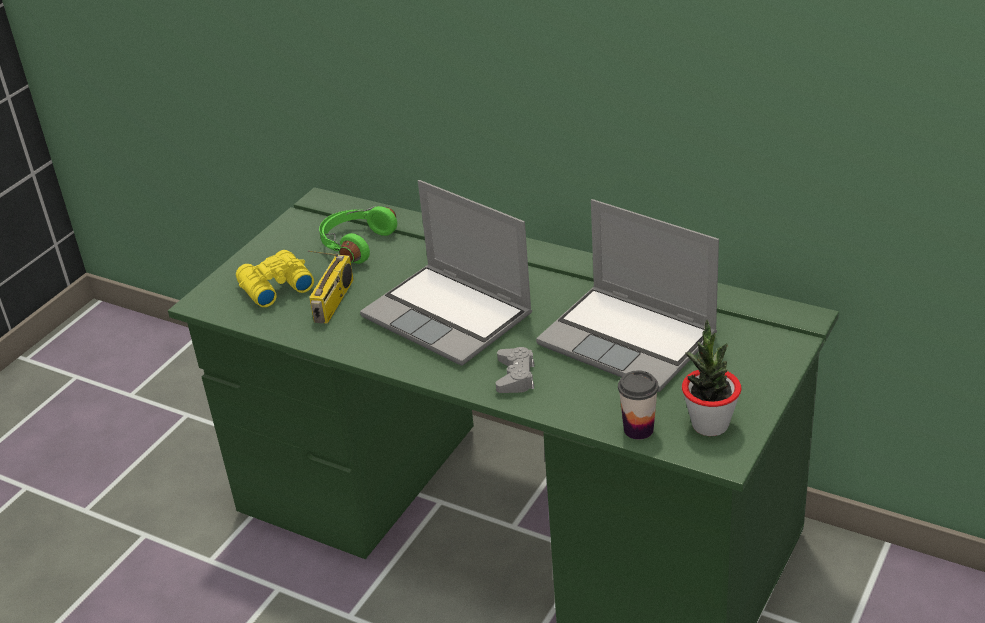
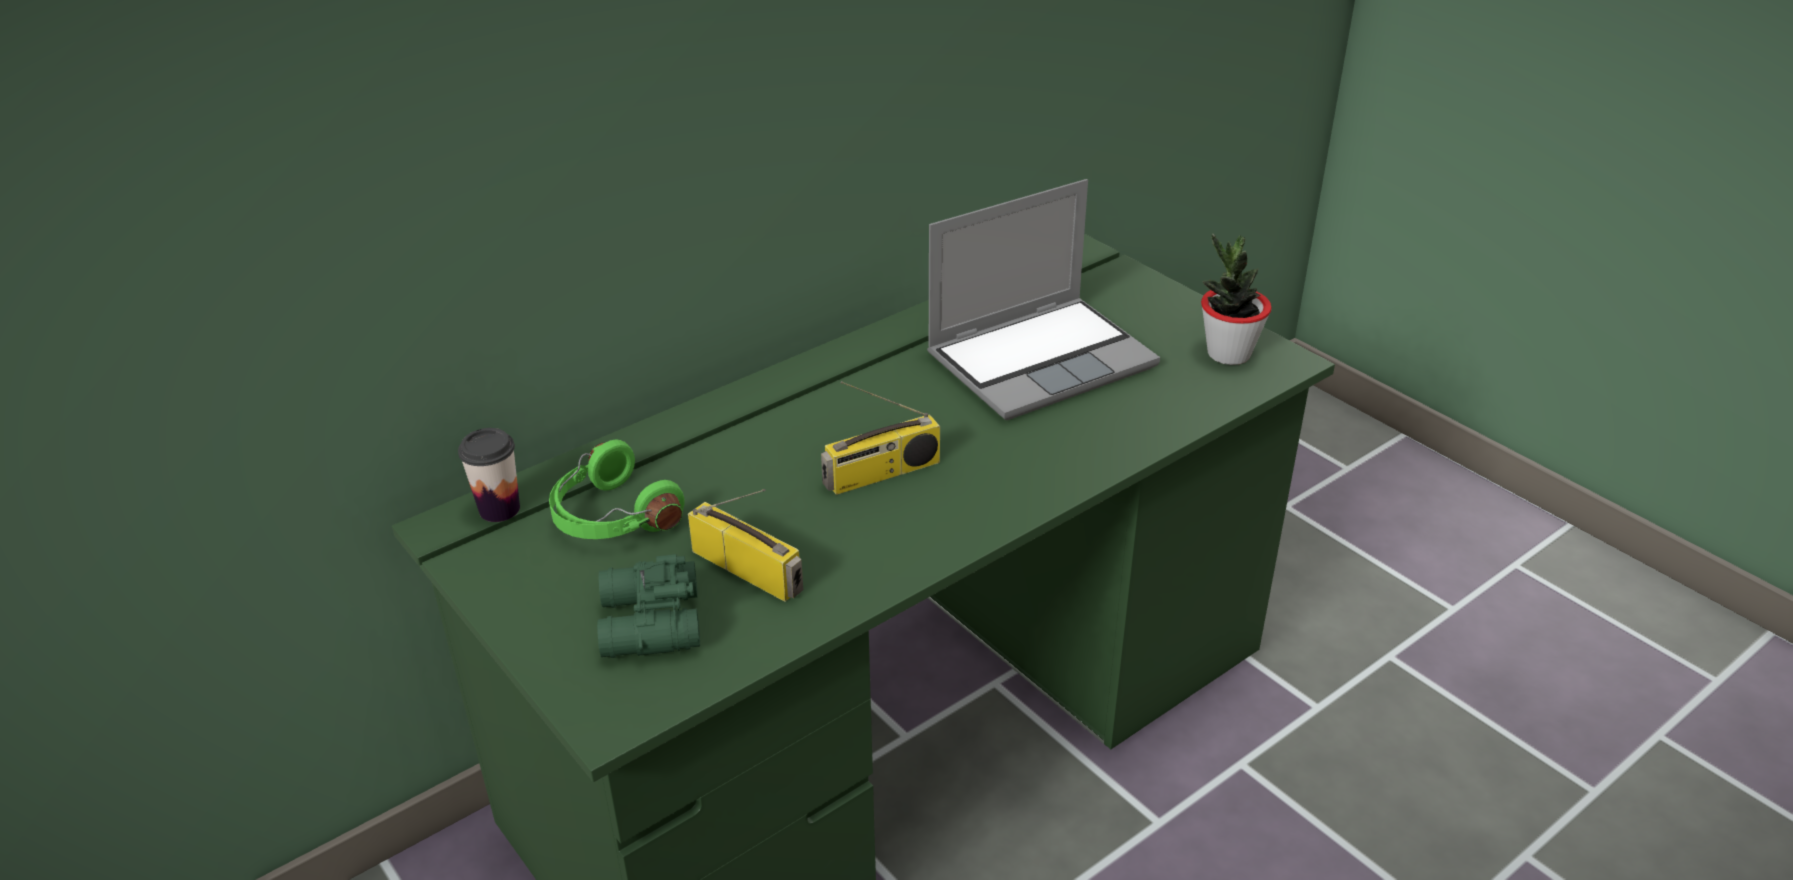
camera: 70 degrees left, 0 degrees up
yellow binoculars [236,250,314,307] -> green binoculars [597,554,700,658]
laptop [360,180,532,366] -> radio [821,381,940,495]
grey game controller [496,347,535,393] -> none
cup [618,370,659,440] -> cup moved to [458,428,520,522]

